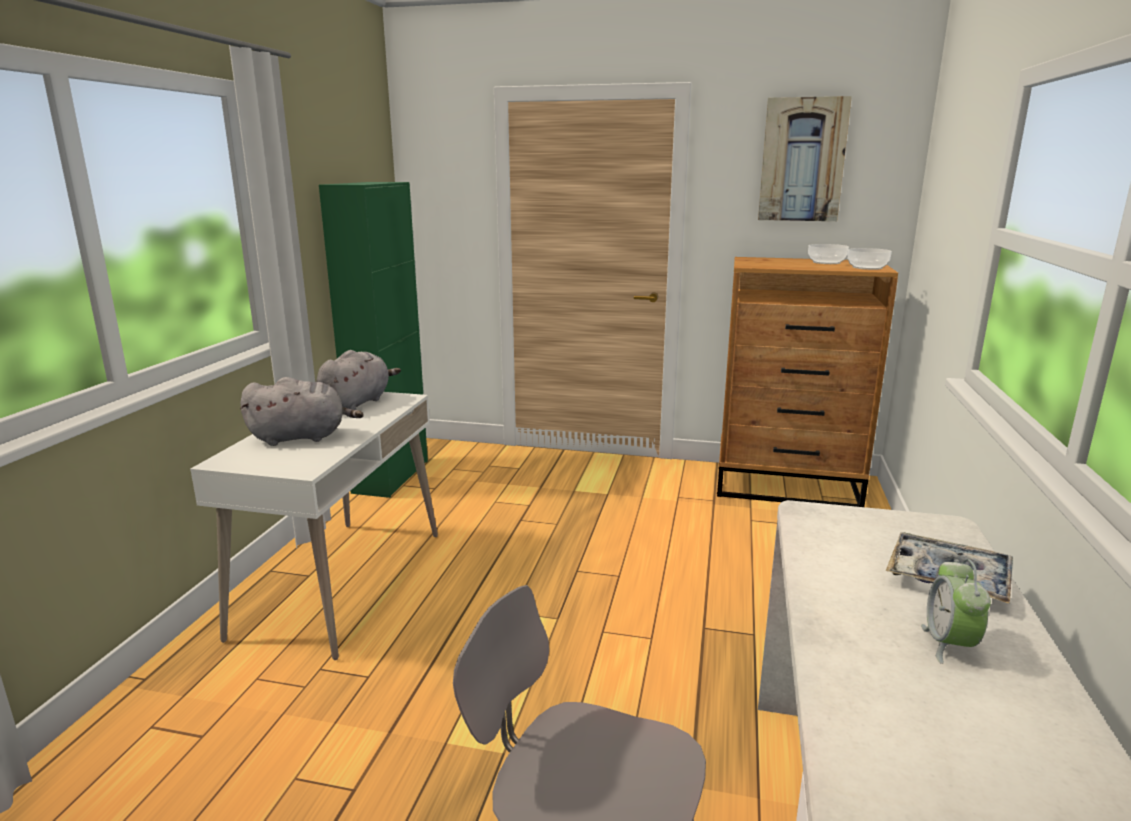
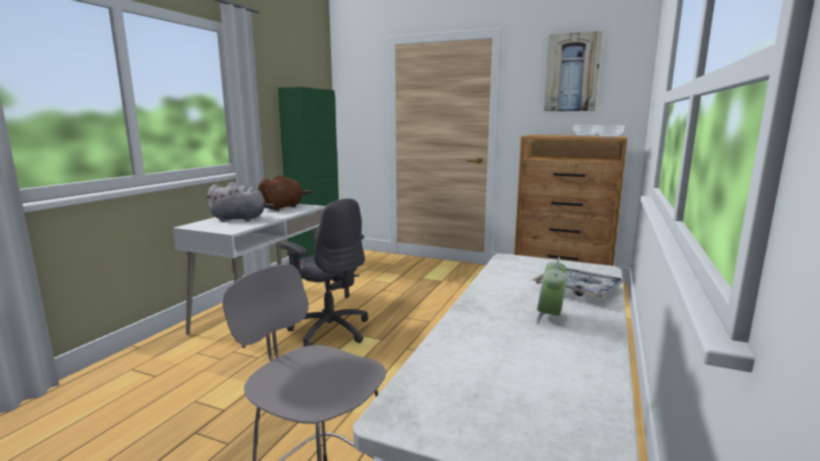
camera: 10 degrees right, 5 degrees down
grey plush toy [316,350,401,410] -> brown plush toy [258,175,312,211]
none -> grey office chair [280,198,368,347]

